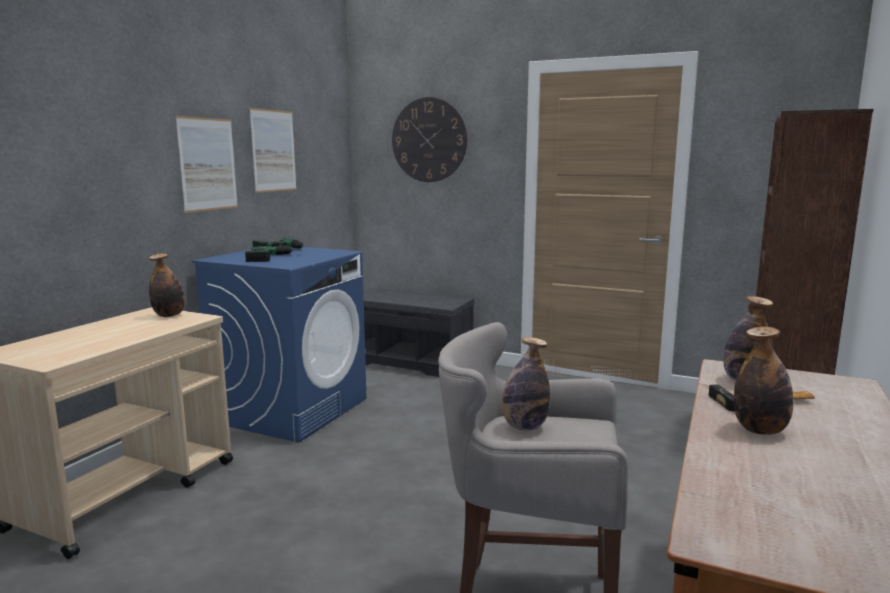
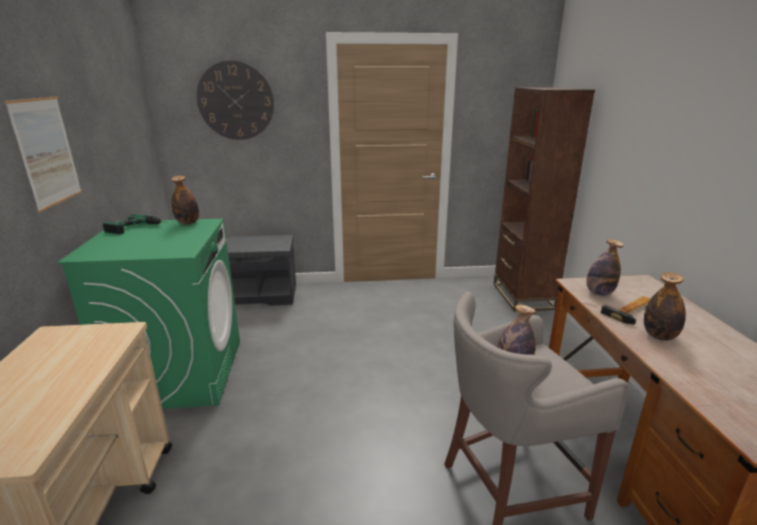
camera: 30 degrees left, 10 degrees up
bottle [149,253,185,317] -> bottle moved to [171,176,199,225]
blue washing machine [192,247,366,443] -> green washing machine [57,219,240,409]
power drill [245,246,297,262] -> none
picture [249,108,297,193] -> none

